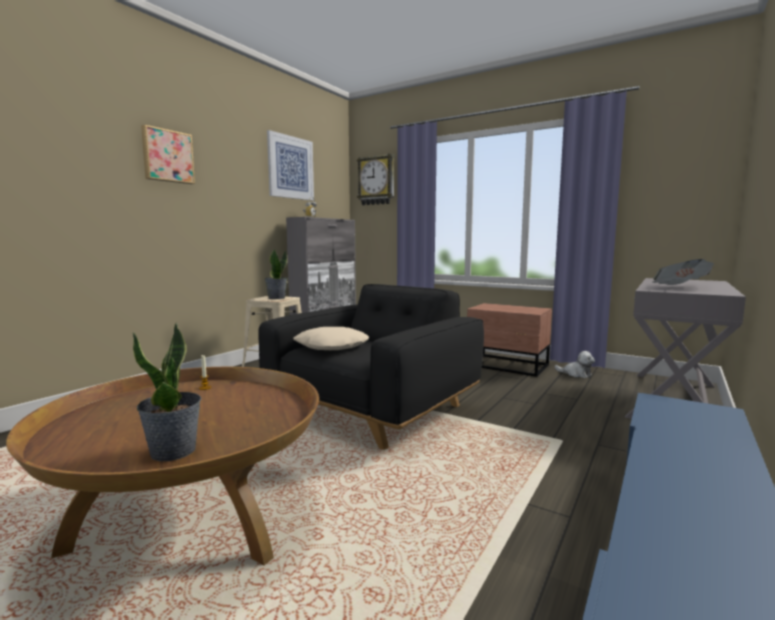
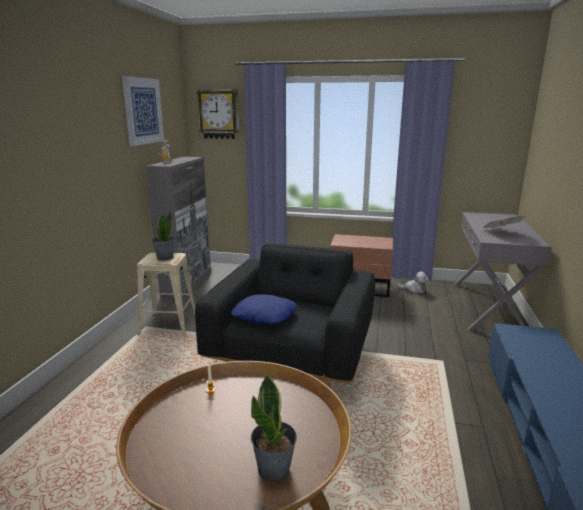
camera: 20 degrees left, 10 degrees up
picture [141,125,195,184] -> none
beige pillow [293,327,369,350] -> blue pillow [231,294,297,325]

